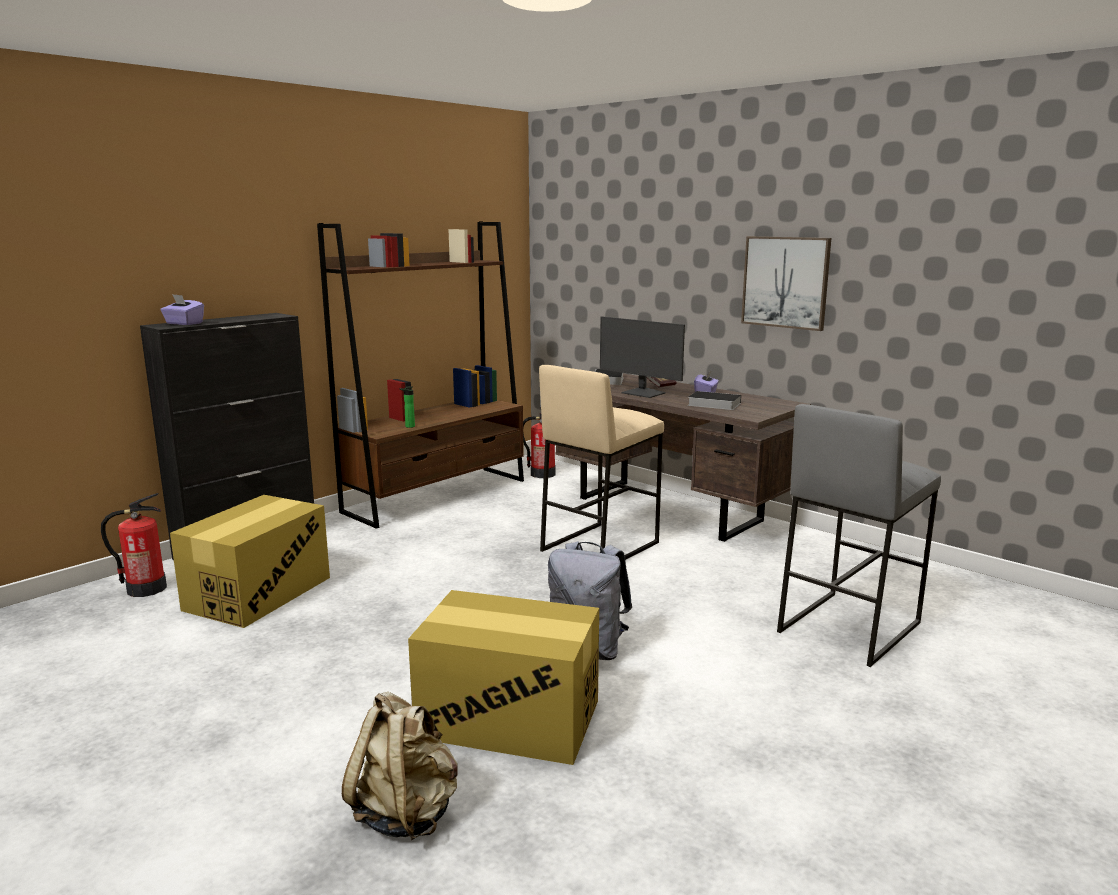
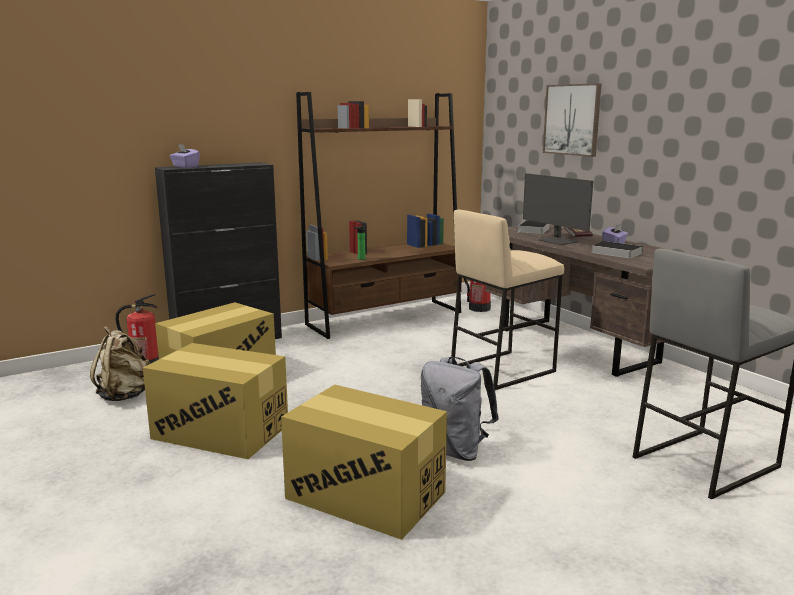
camera: 15 degrees right, 0 degrees up
beige backpack [342,692,458,840] -> beige backpack moved to [90,326,150,401]
picture [741,236,831,331] -> picture moved to [543,83,602,157]
none -> cardboard box [143,343,288,459]

